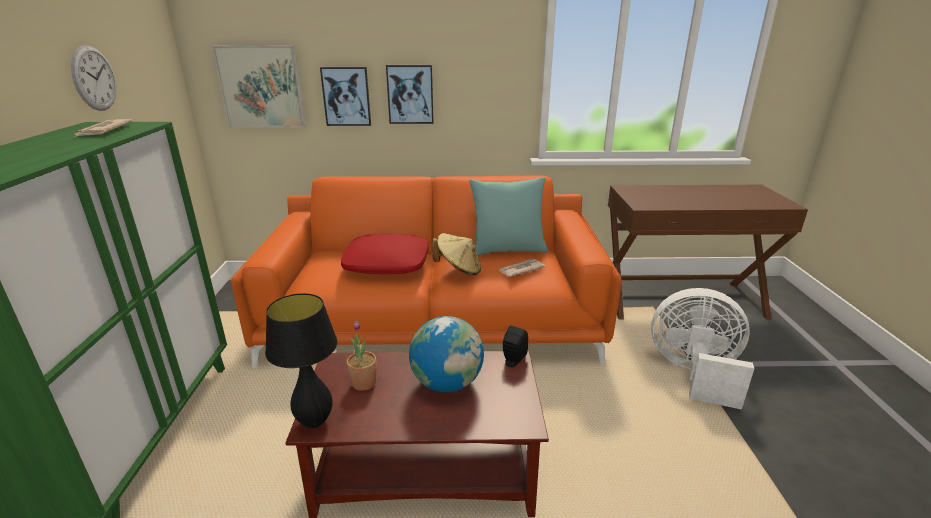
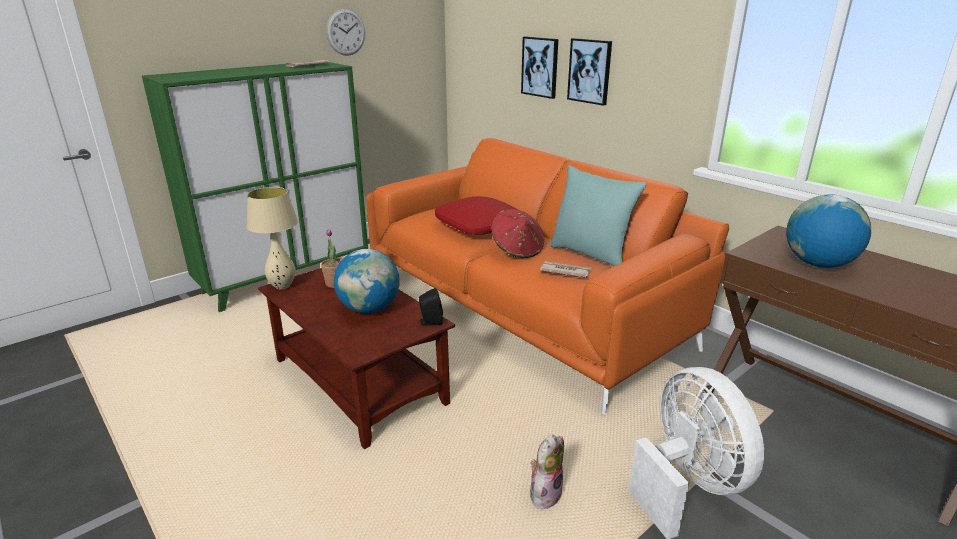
camera: 50 degrees right, 0 degrees up
picture [212,45,305,127] -> none
black table lamp [265,293,338,428] -> beige table lamp [247,187,298,290]
beige hat [432,233,481,275] -> red hat [491,209,544,258]
none -> plush toy [530,435,564,509]
none -> globe [786,194,871,268]

